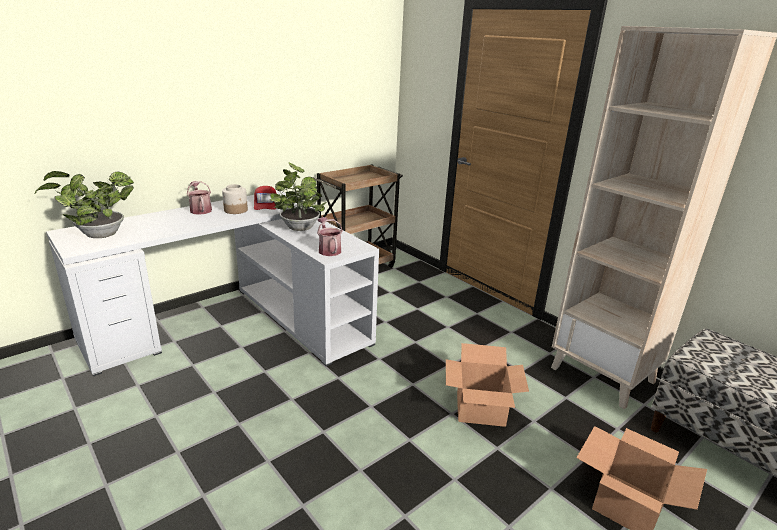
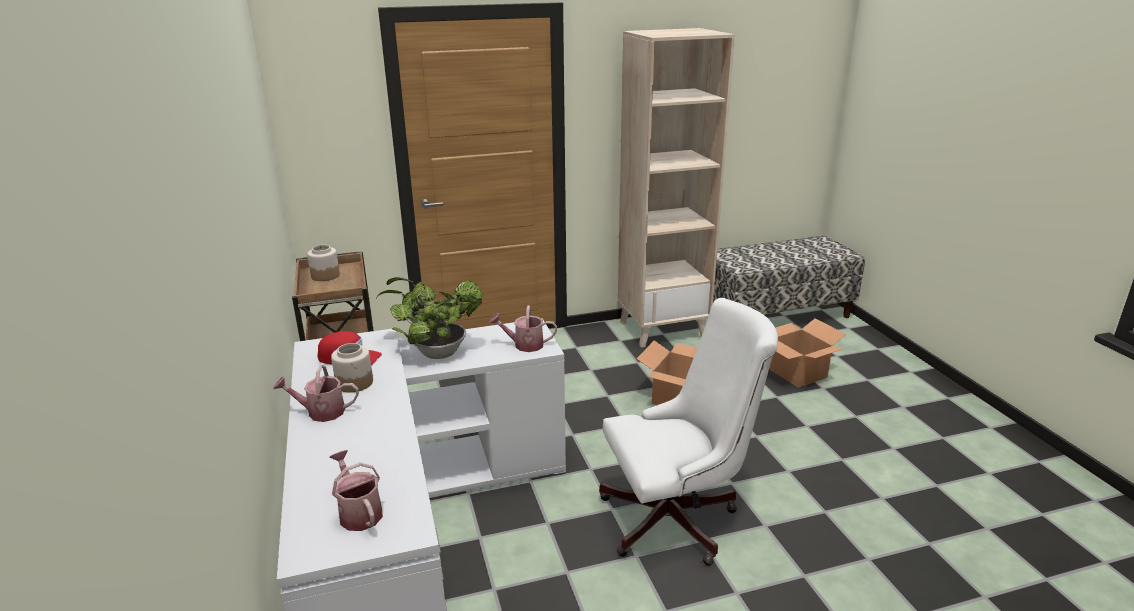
camera: 65 degrees left, 0 degrees up
potted plant [35,171,134,238] -> watering can [330,450,383,531]
none -> jar [307,245,340,281]
none -> white office chair [599,298,778,566]

